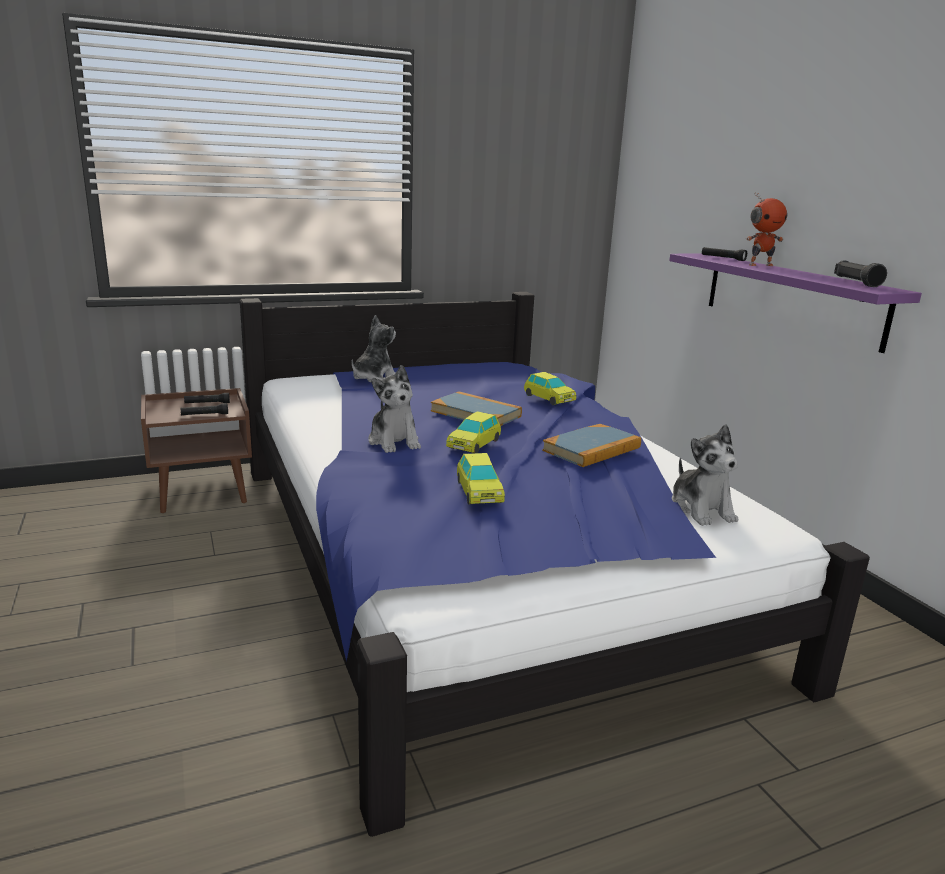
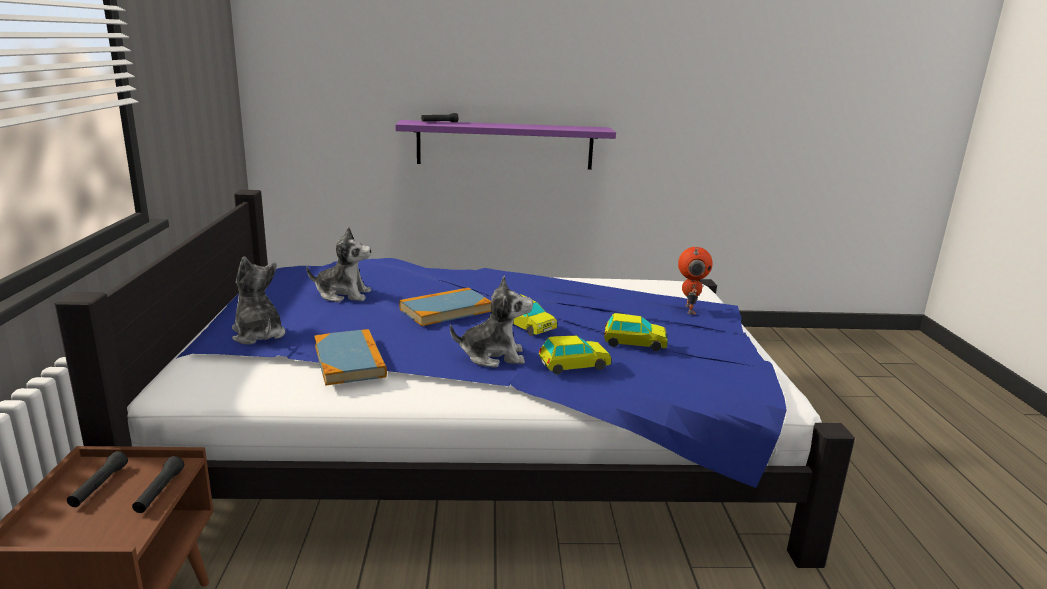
camera: 70 degrees left, 0 degrees up
toy car [524,372,576,405] -> toy car moved to [539,335,611,375]
book [542,424,641,467] -> book moved to [314,329,387,386]
plush toy [672,424,738,526] -> plush toy moved to [306,227,372,302]
toy robot [746,192,787,266] -> toy robot moved to [678,247,713,314]
black flashlight [834,260,887,287] -> none

